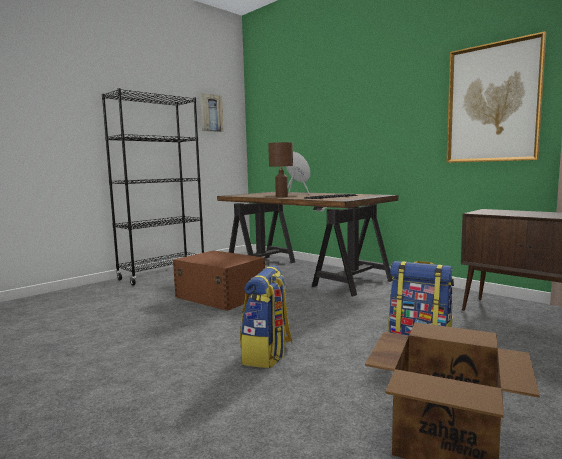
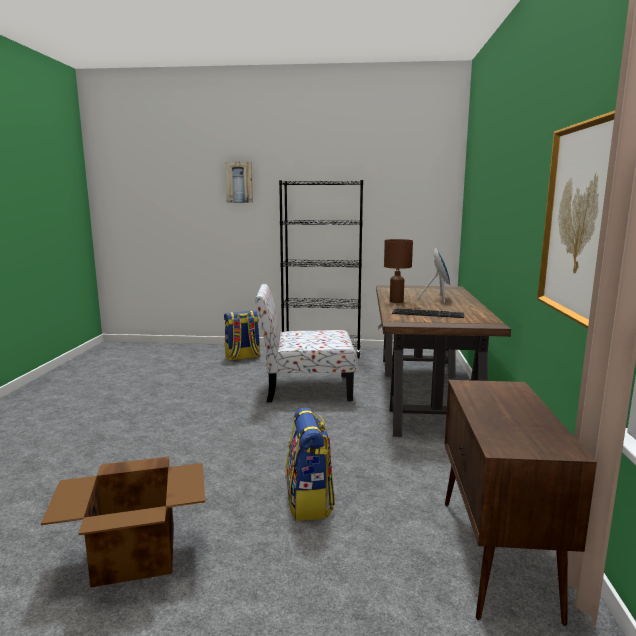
camera: 50 degrees right, 5 degrees up
brown storage box [173,250,265,311] -> chair [255,283,356,402]
picture [200,93,223,132] -> picture moved to [225,162,253,203]
backpack [240,265,292,368] -> backpack moved to [224,310,261,361]

